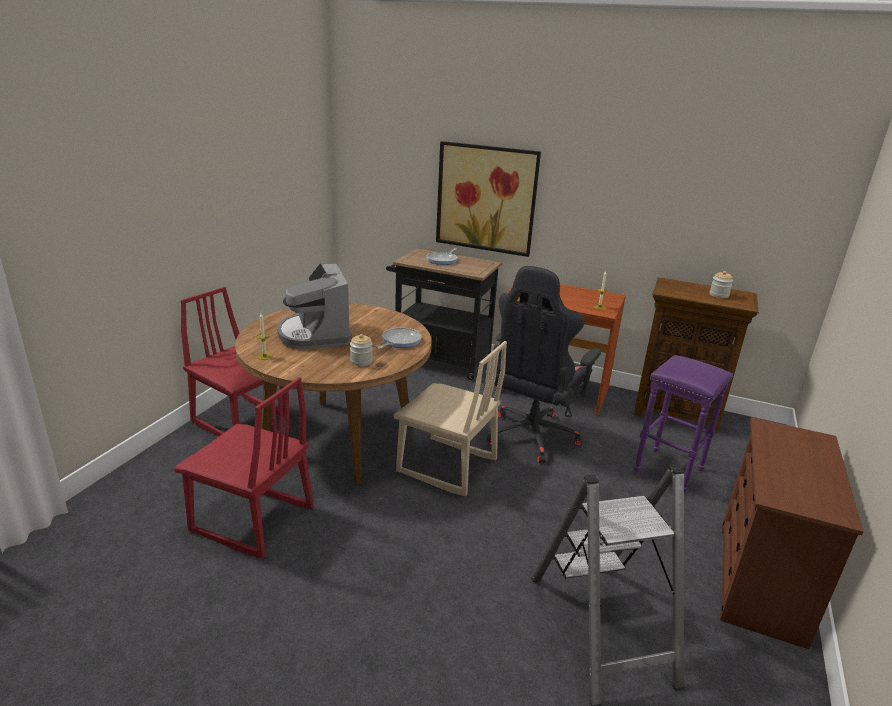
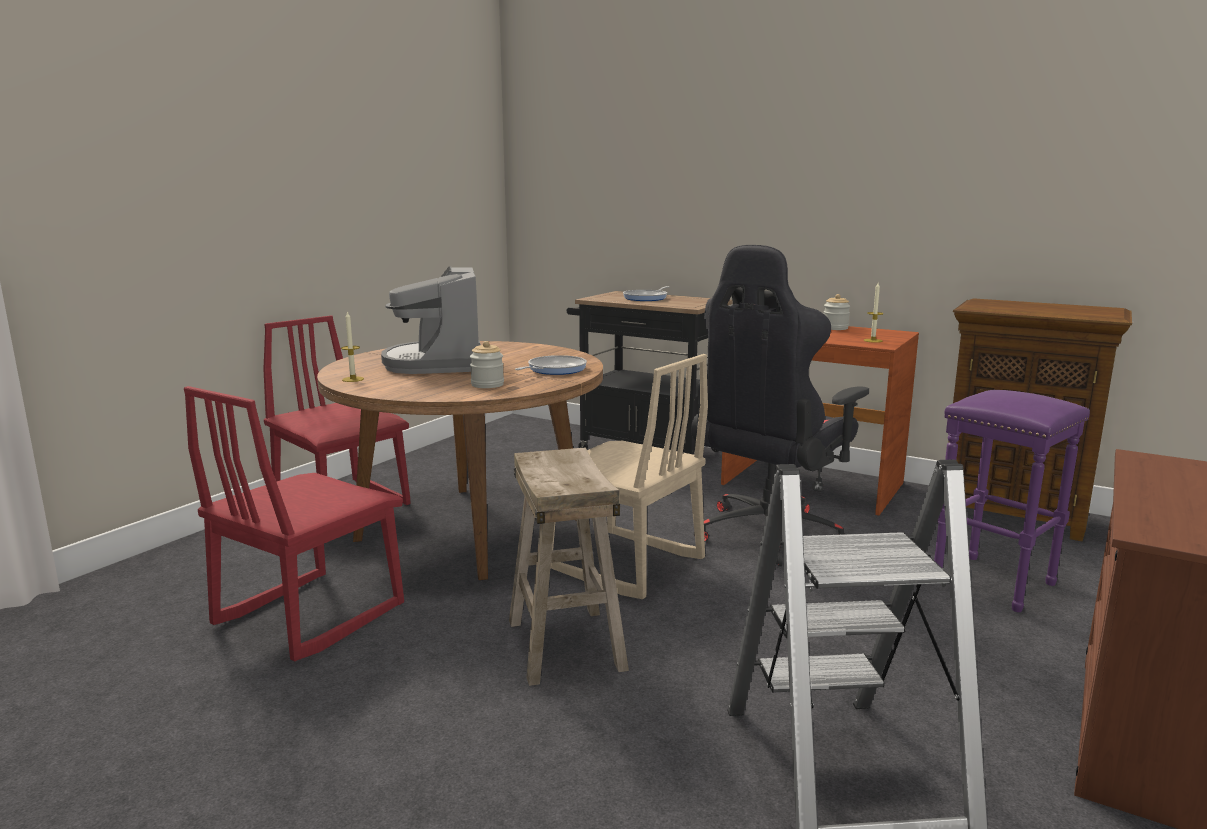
camera: 10 degrees right, 10 degrees down
red chair [174,377,314,559] -> red chair turned 90 degrees clockwise [184,386,404,661]
picture [436,141,541,257] -> none
jar [710,271,733,298] -> jar moved to [824,294,850,330]
none -> beige stool [509,448,629,686]

